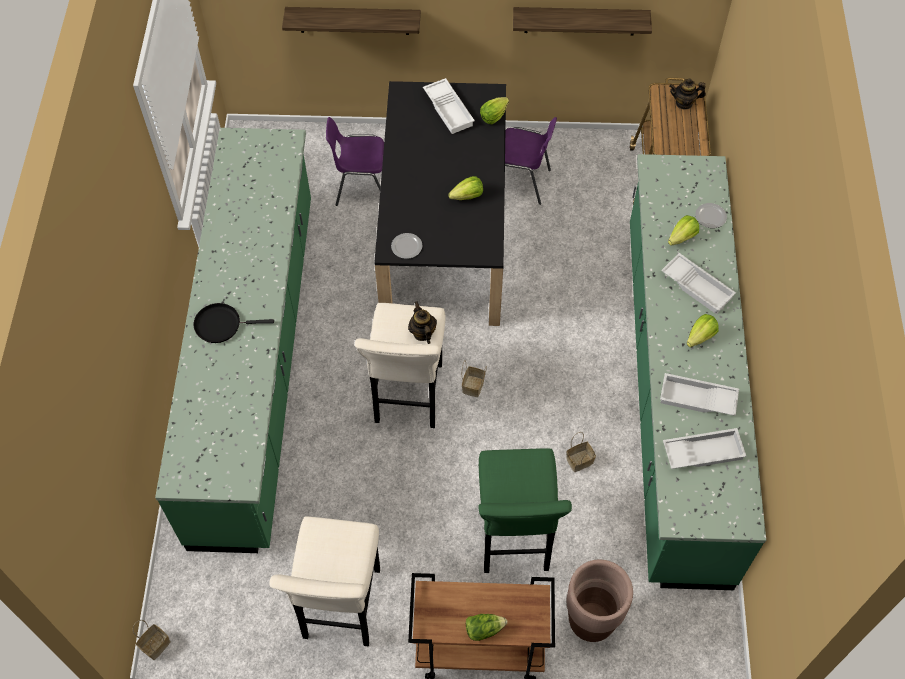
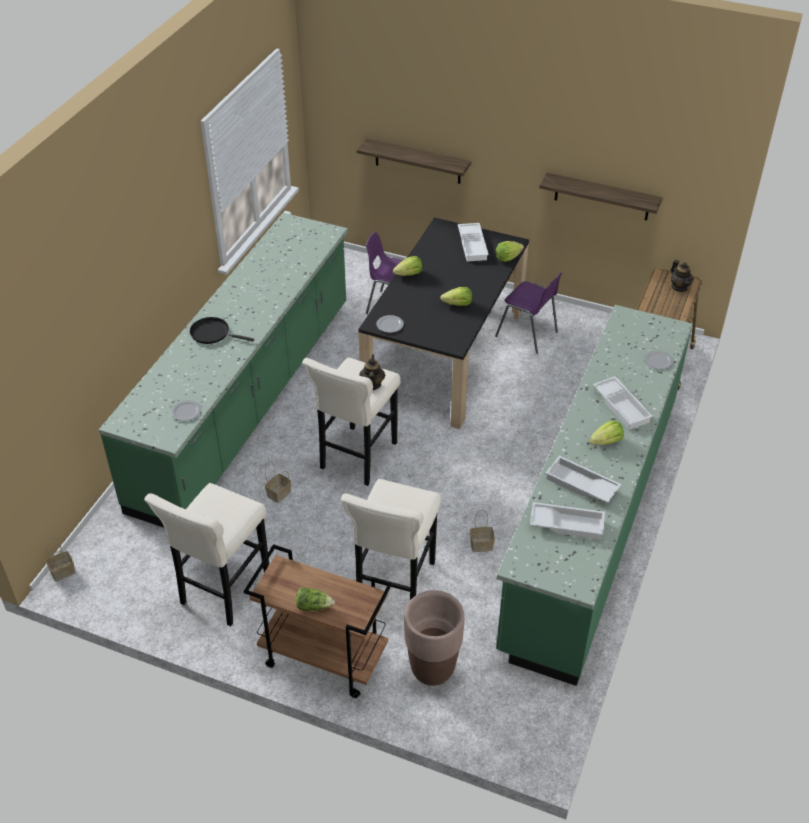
camera: 20 degrees right, 15 degrees down
basket [462,360,487,397] -> basket moved to [265,461,291,503]
green stool [478,448,572,573] -> beige stool [341,479,441,600]
lettuce [668,215,699,246] -> lettuce moved to [393,256,422,276]
teapot [669,79,706,110] -> teapot turned 135 degrees counterclockwise [671,260,693,292]
none -> plate [171,400,201,421]

